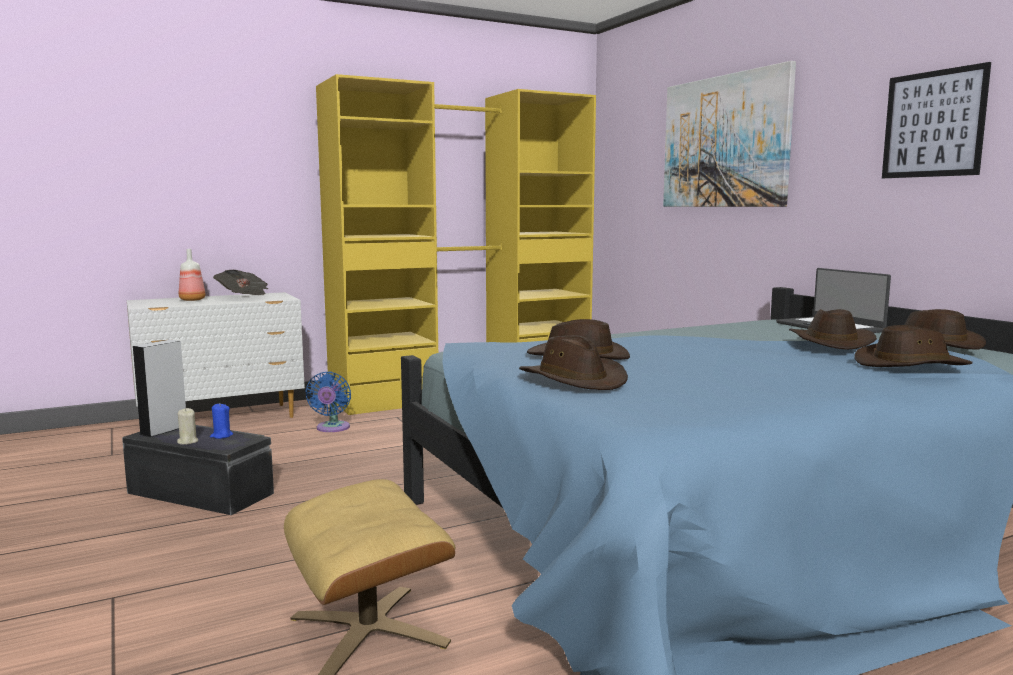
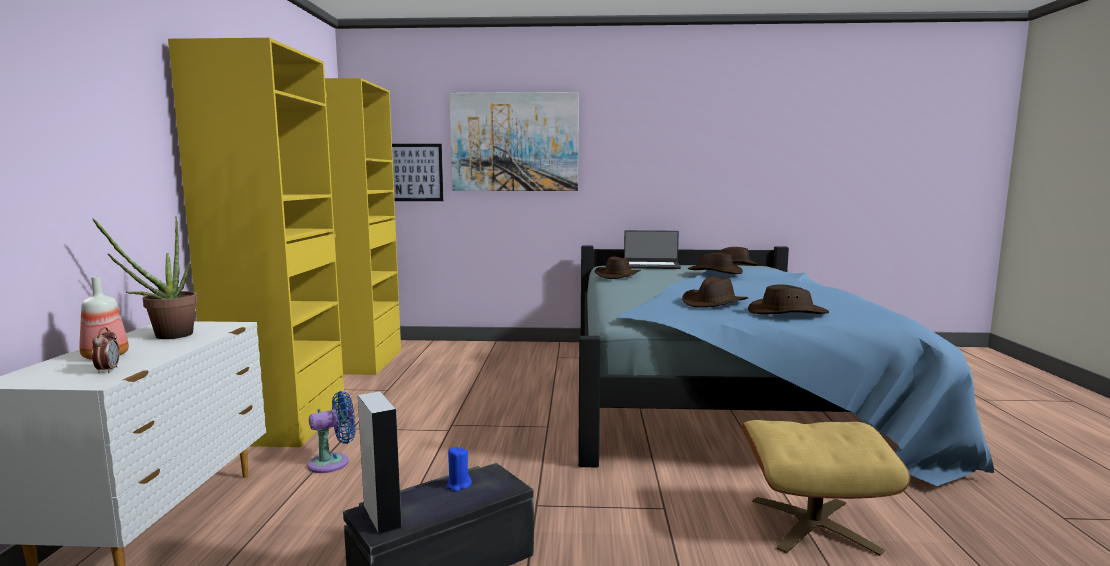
camera: 60 degrees left, 0 degrees up
beige candle [177,408,198,445] -> none
newspaper [213,270,268,295] -> potted plant [92,216,198,339]
blue fan [305,371,351,432] -> blue fan turned 60 degrees counterclockwise [307,391,355,473]
brown hat [854,325,973,367] -> brown hat moved to [594,256,641,279]
picture [882,62,991,178] -> picture moved to [392,144,443,201]
none -> alarm clock [92,327,120,373]

